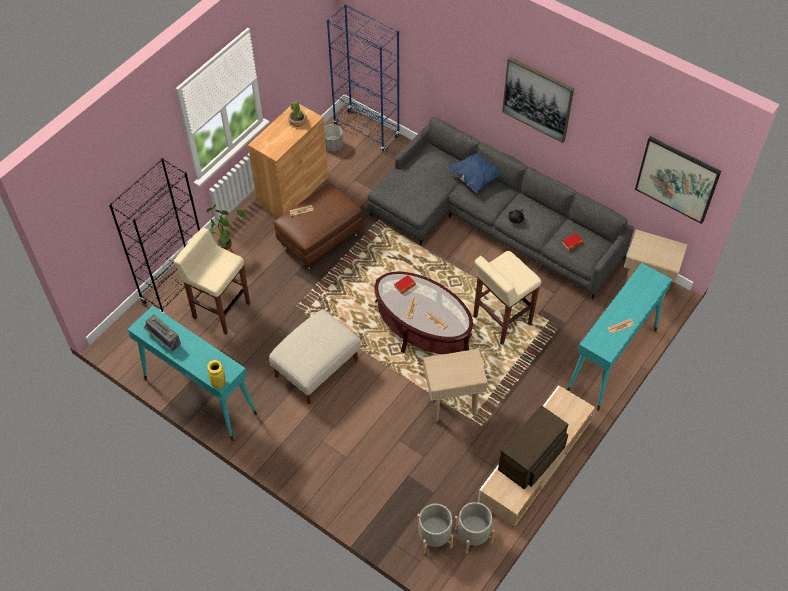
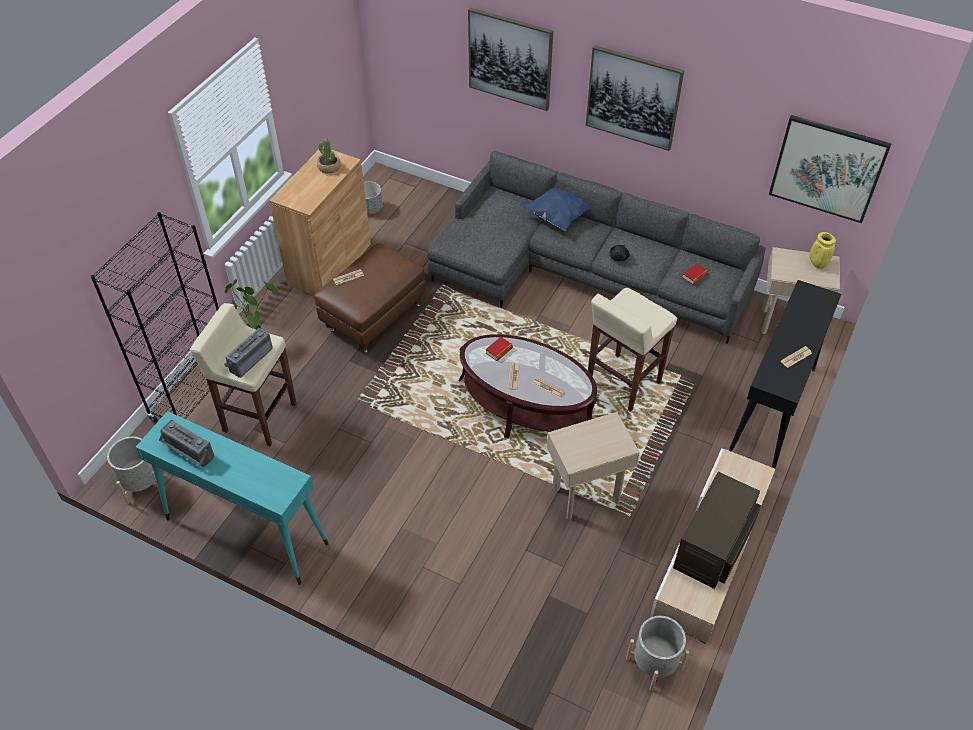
camera: 10 degrees left, 5 degrees down
yellow vase [207,360,226,389] -> yellow vase moved to [810,232,836,269]
beige ottoman [269,310,361,404] -> none
blue bookcase [327,4,400,151] -> none
grey planter [417,504,453,554] -> grey planter moved to [107,436,158,504]
turquoise console table [567,263,672,411] -> black console table [728,280,841,468]
none -> radio [224,328,273,378]
none -> picture [468,7,553,111]

